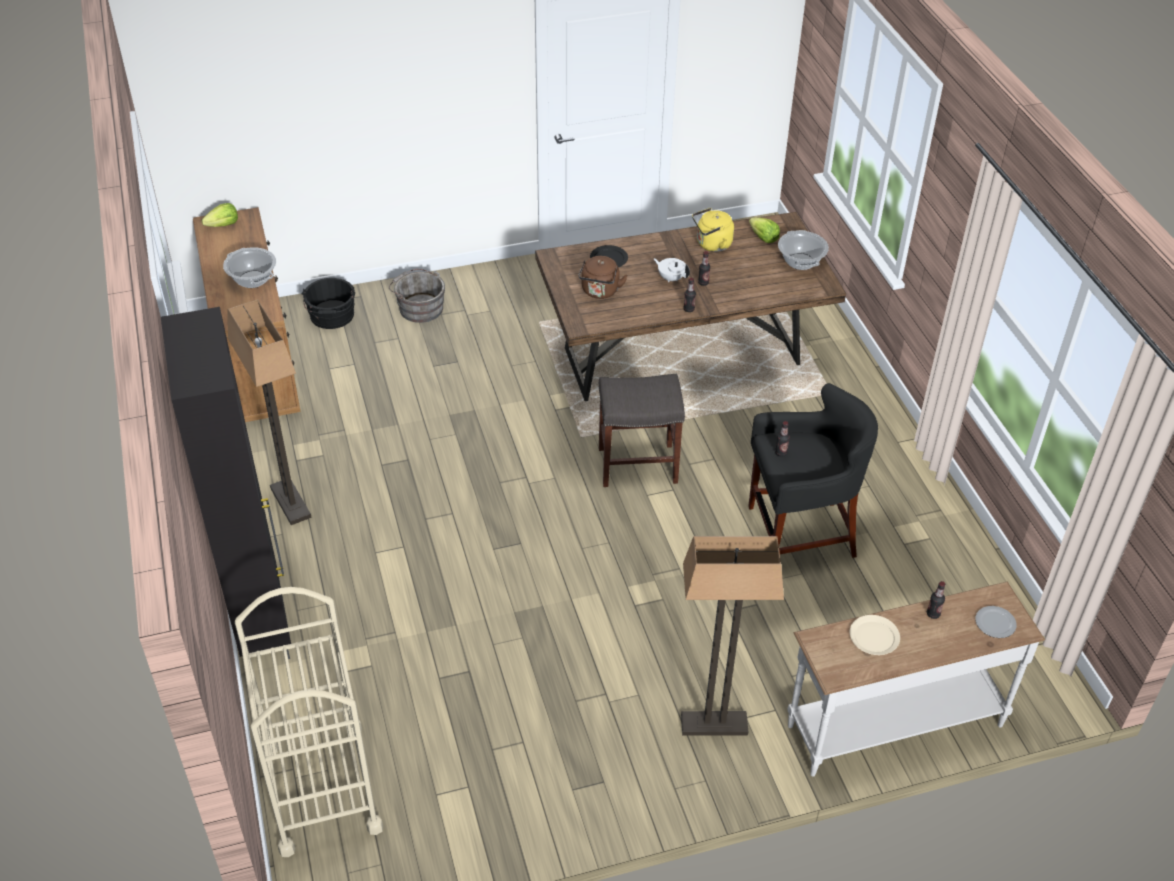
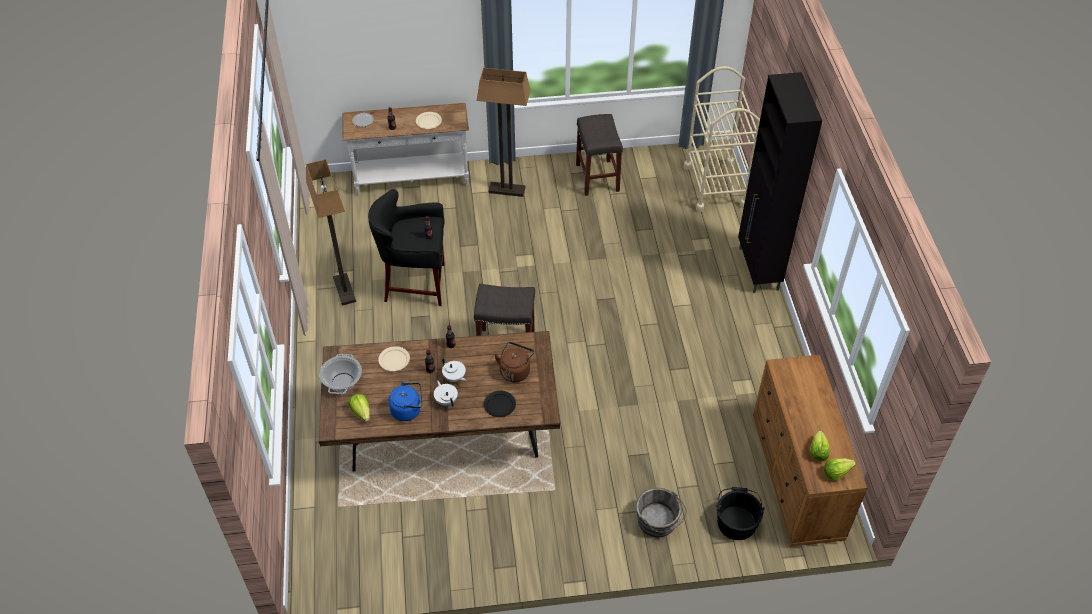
camera: 170 degrees left, 5 degrees up
cooking pot [223,247,276,288] -> none
floor lamp [228,299,311,525] -> floor lamp moved to [306,159,356,306]
yellow kettle [692,208,734,252] -> blue kettle [388,381,422,421]
none -> beige plate [378,346,410,371]
none -> white teapot [434,380,458,407]
none -> grey stool [576,114,623,196]
none -> lettuce [810,431,830,461]

